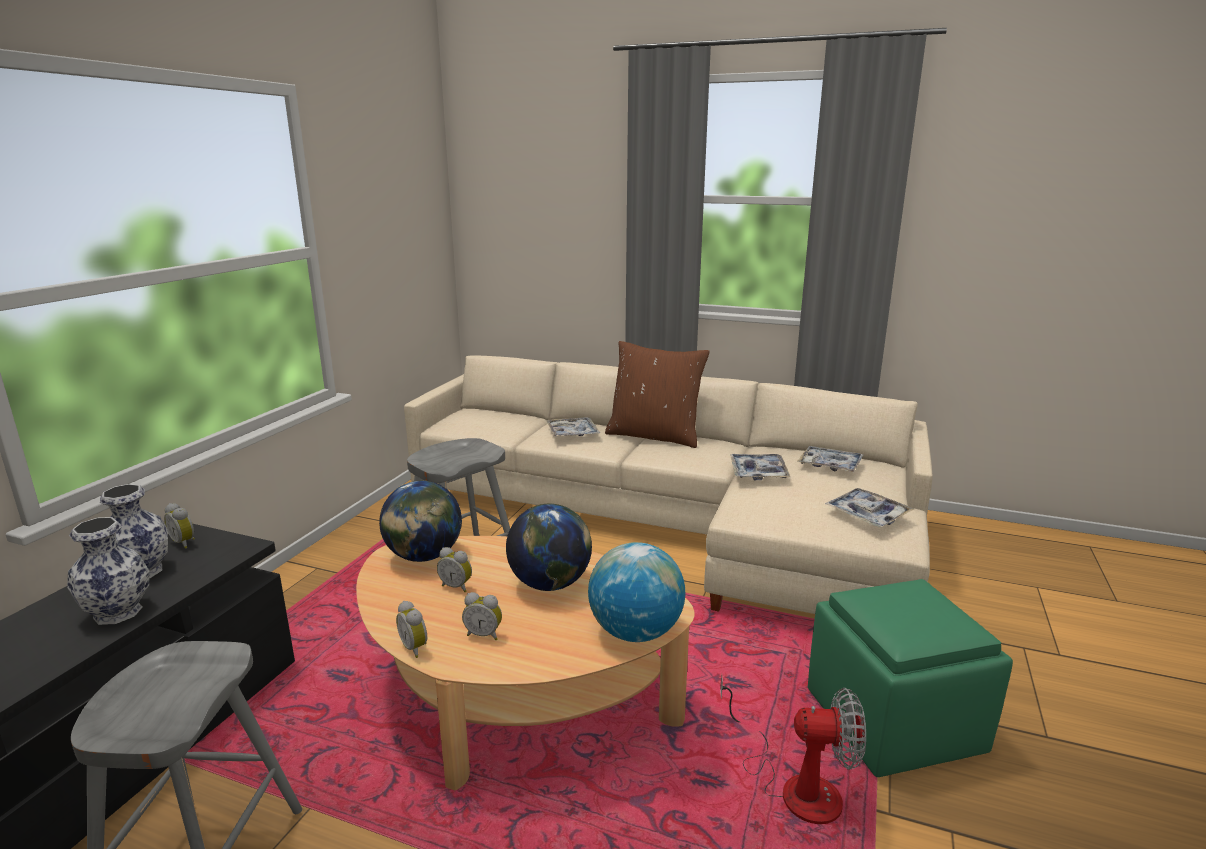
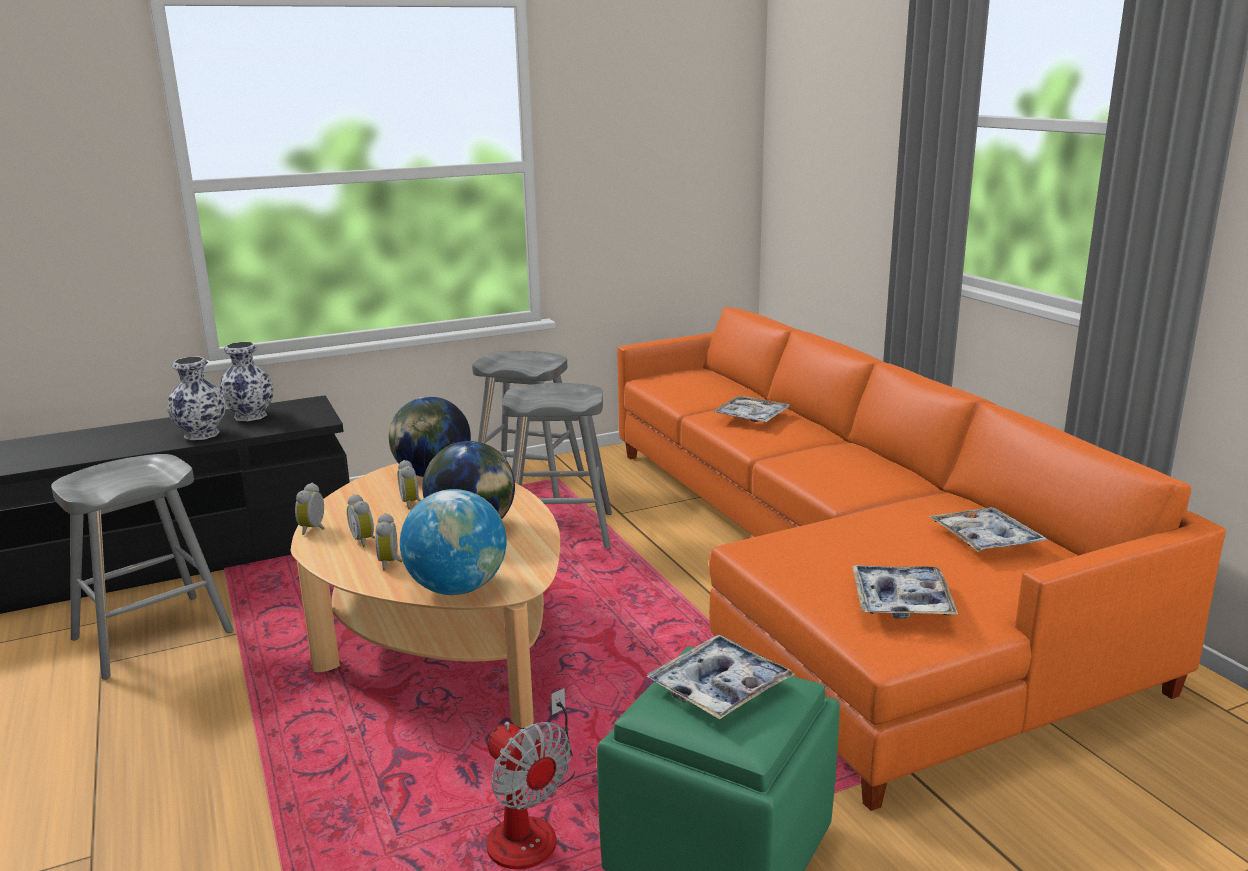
camera: 45 degrees right, 0 degrees up
alarm clock [164,503,195,549] -> alarm clock moved to [375,513,403,570]
beige sofa [404,355,933,614] -> orange sofa [617,307,1226,811]
brown pillow [605,341,710,448] -> none
tray [730,454,790,481] -> tray moved to [646,635,795,719]
none -> grey stool [472,351,584,498]

